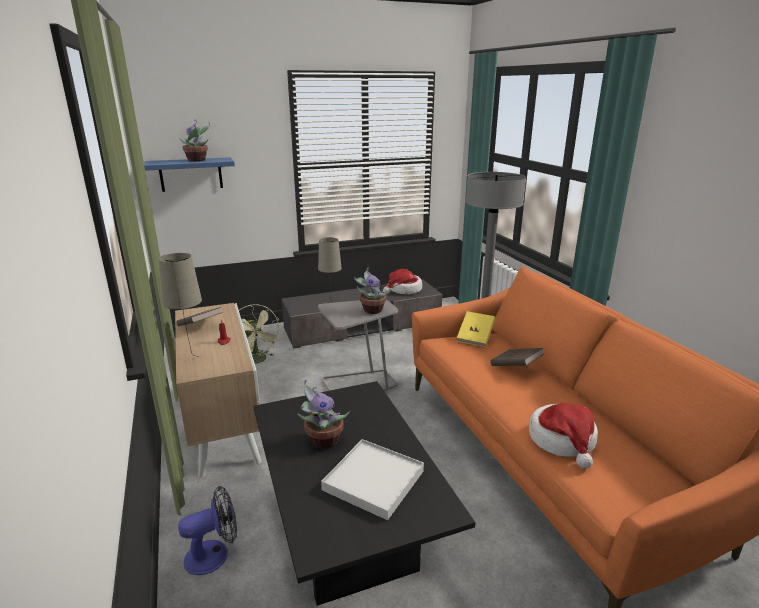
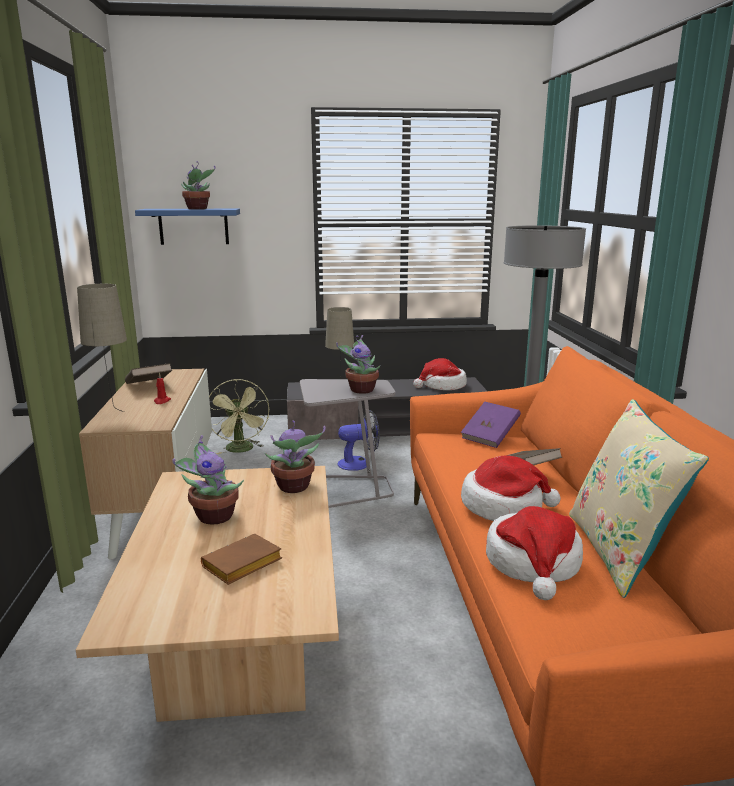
camera: 15 degrees right, 5 degrees down
fan [178,486,237,575] -> fan moved to [337,410,379,471]
black coffee table [254,381,475,606] -> beige coffee table [76,466,339,722]
white tray [321,439,424,520] -> brown book [201,534,282,585]
yellow book [457,311,496,347] -> purple book [461,402,521,448]
none -> potted plant [265,420,326,493]
none -> hat [461,455,561,521]
none -> beige pillow [569,399,709,598]

